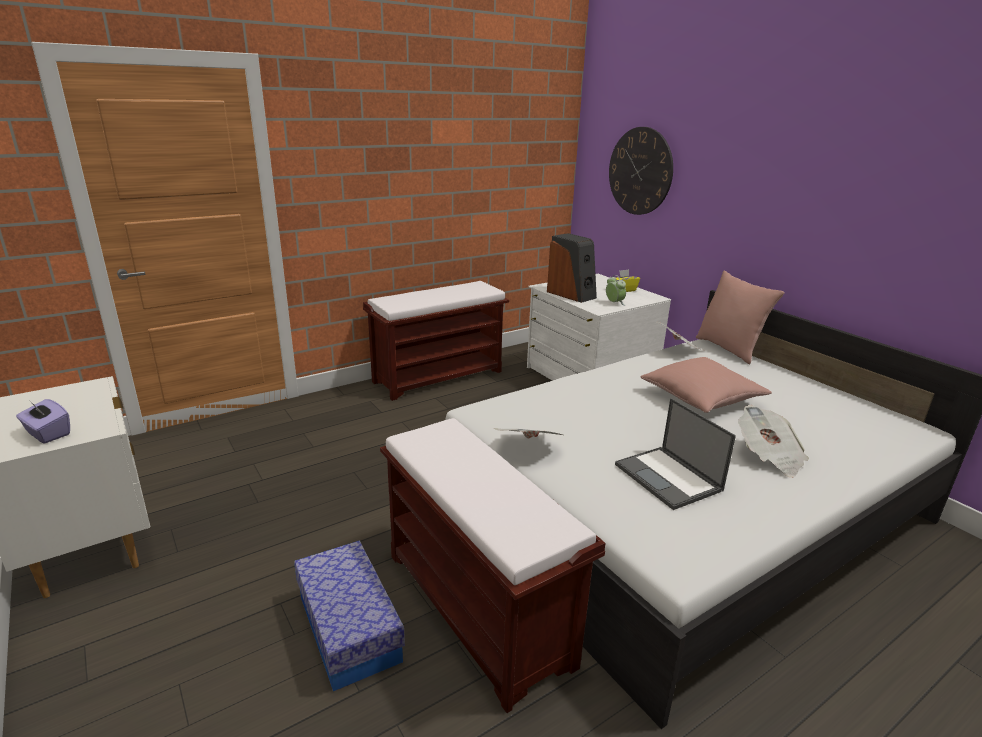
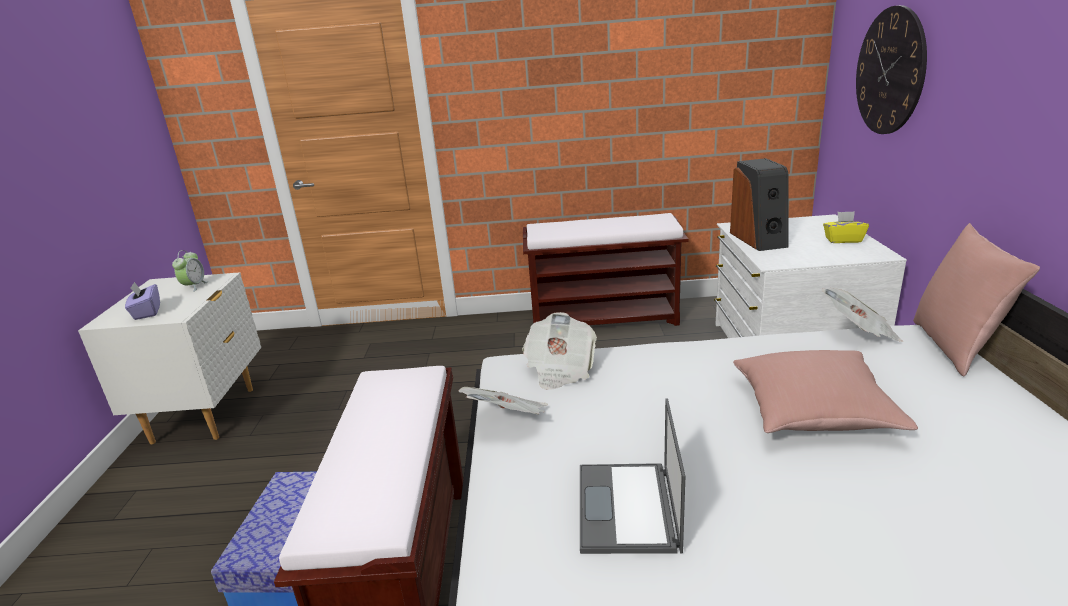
camera: 35 degrees right, 0 degrees up
alarm clock [606,275,626,306] -> alarm clock moved to [172,250,208,292]
newspaper [738,405,809,478] -> newspaper moved to [522,312,597,390]

